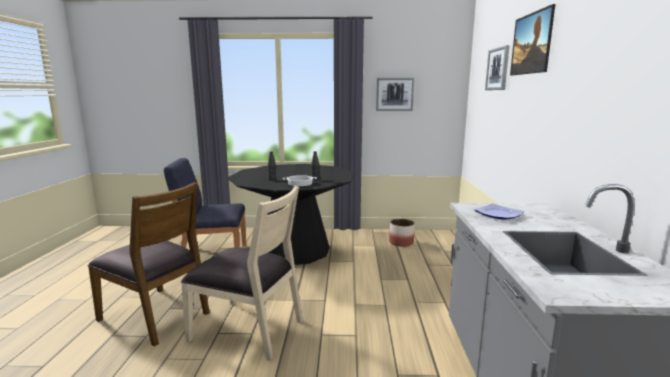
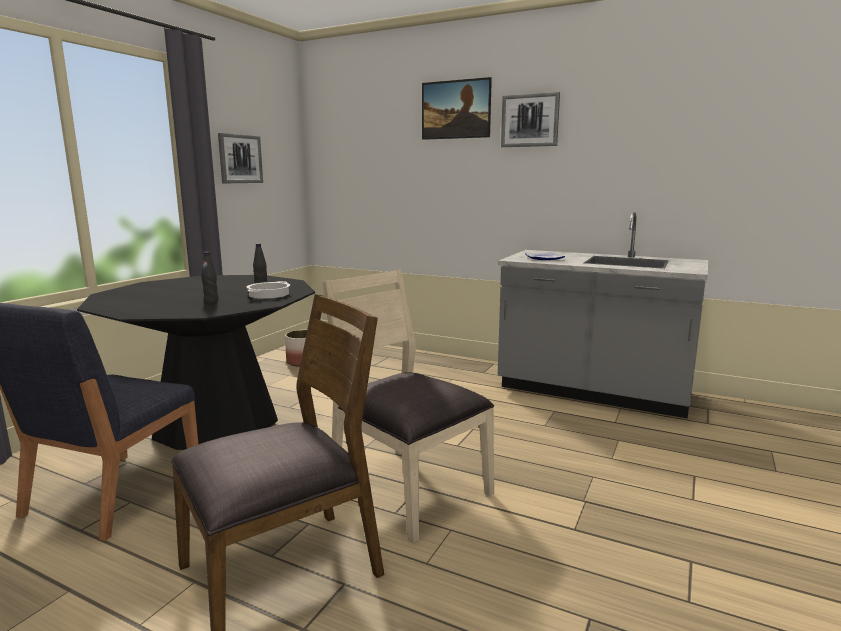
camera: 65 degrees left, 0 degrees up
beige chair [181,186,303,361] -> beige chair turned 90 degrees counterclockwise [322,269,494,543]
picture [485,45,510,90] -> picture moved to [501,92,560,147]

